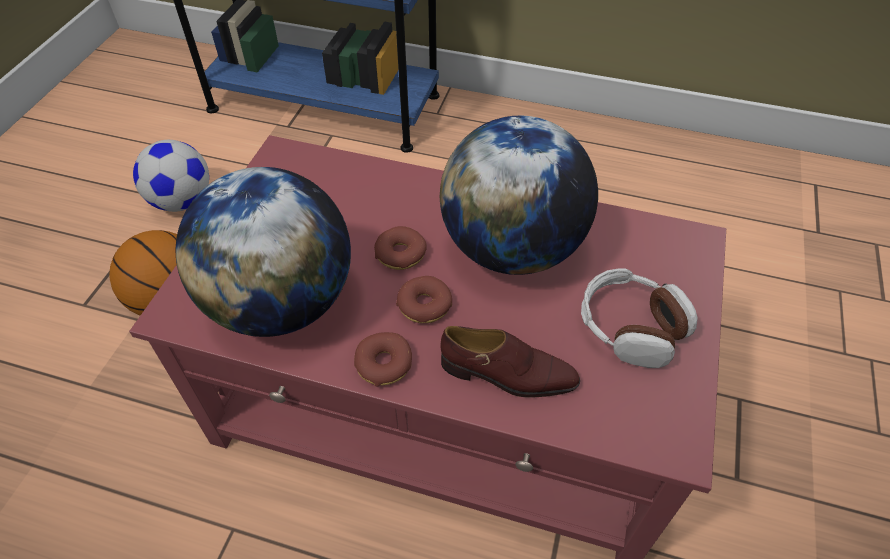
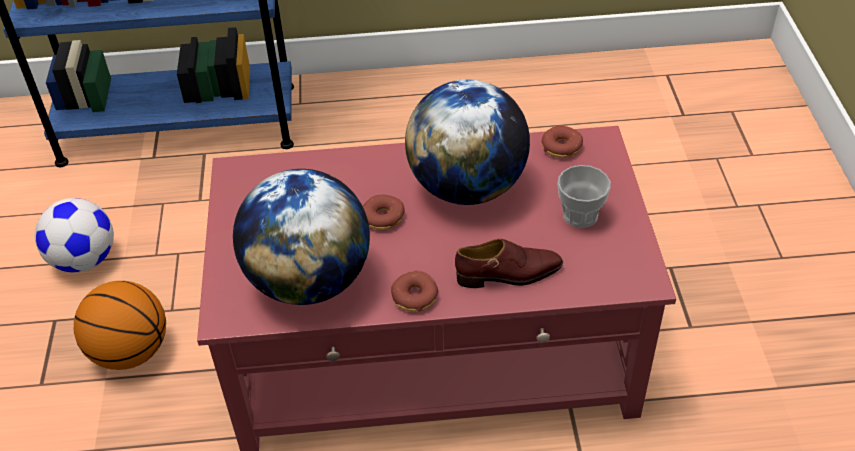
camera: 20 degrees left, 5 degrees down
donut [396,276,452,323] -> donut moved to [542,126,583,158]
headphones [581,268,698,368] -> cup [558,165,611,228]

